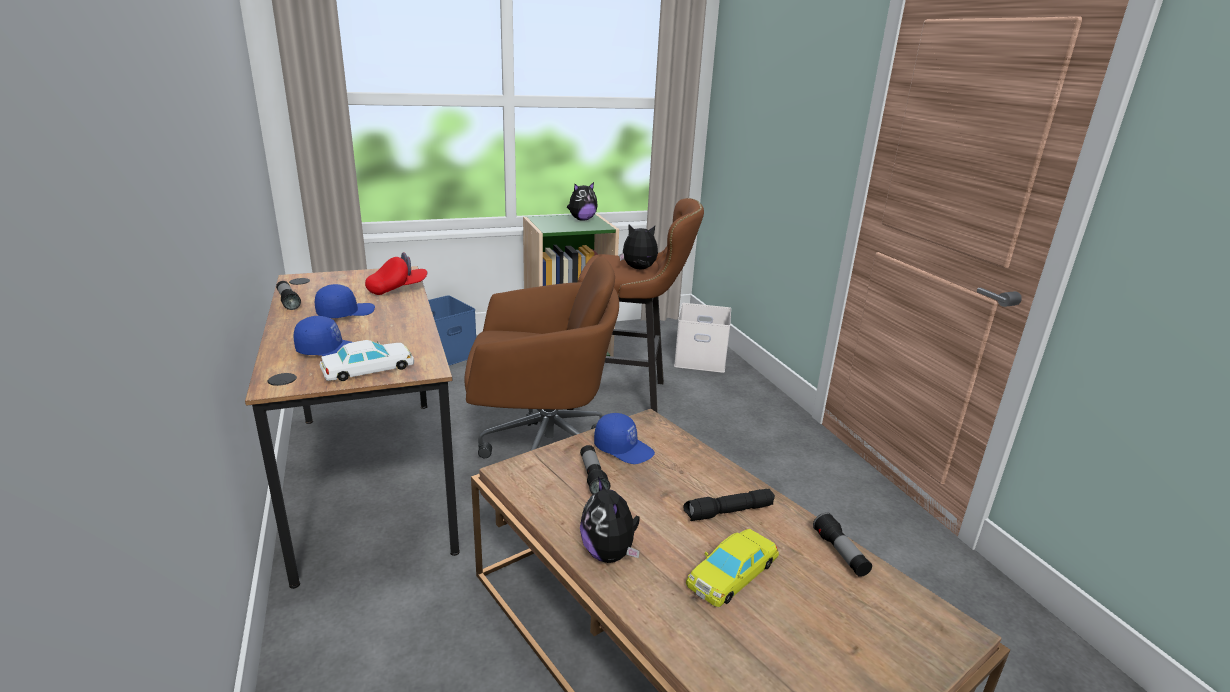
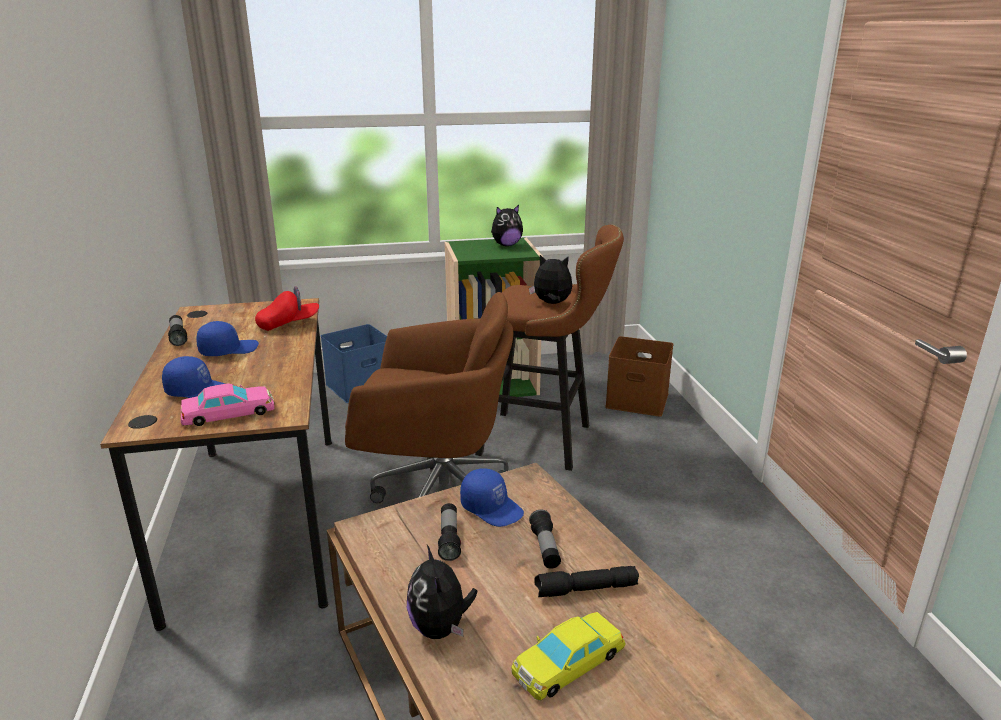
camera: 10 degrees right, 0 degrees up
white toy car [320,340,414,381] -> pink toy car [181,383,274,426]
white storage box [674,303,731,373] -> brown storage box [605,336,674,417]
flashlight [813,512,872,577] -> flashlight moved to [529,510,561,569]

